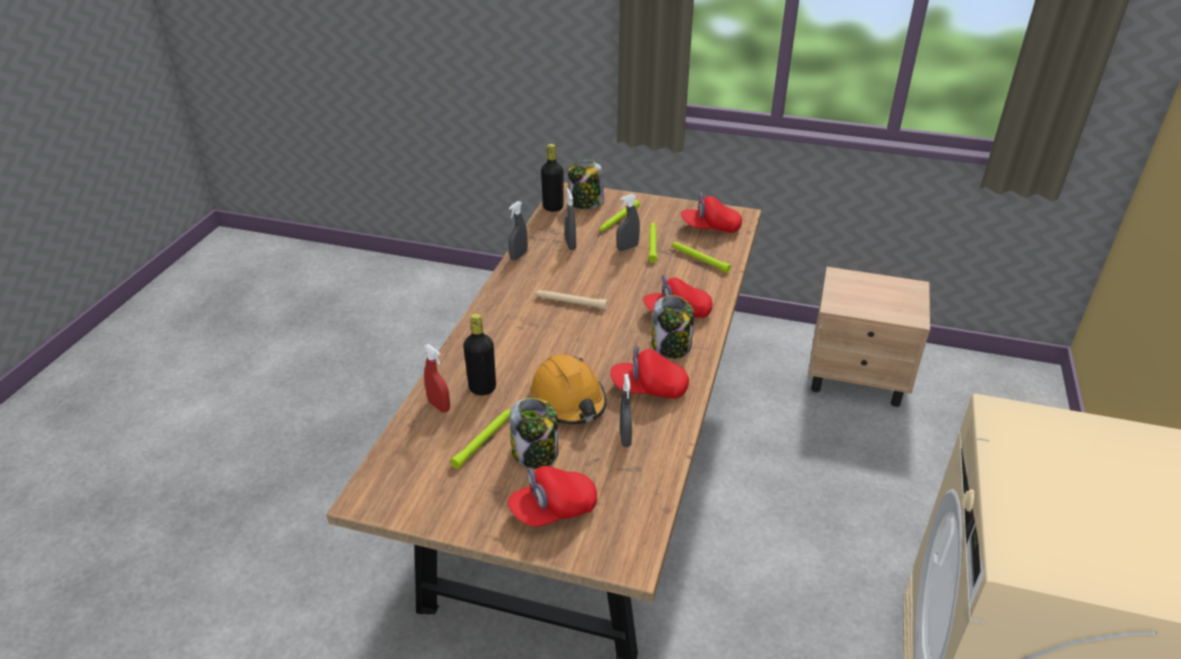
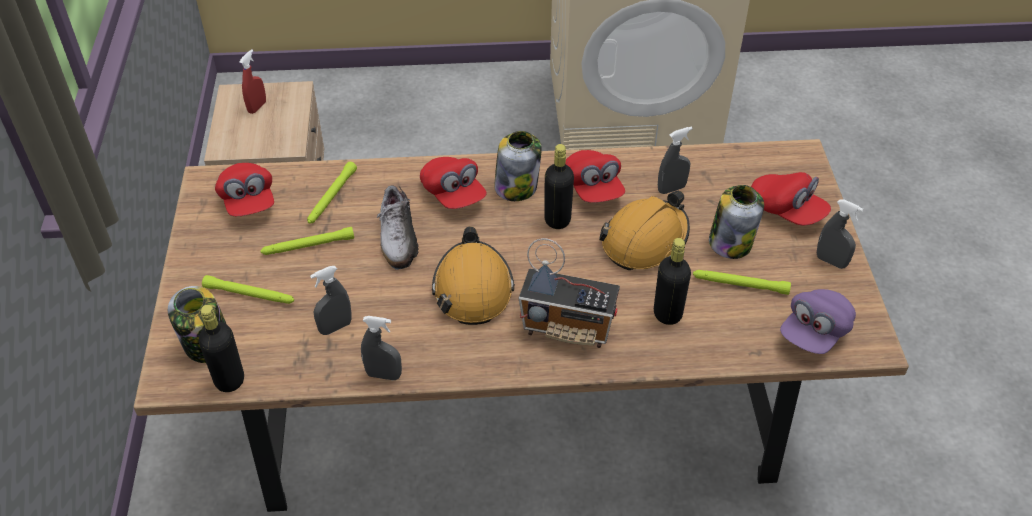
camera: 110 degrees left, 10 degrees up
red spray bottle [424,344,450,412] -> red spray bottle moved to [239,49,266,114]
beige flashlight [535,290,608,310] -> orange hard hat [432,226,515,325]
grey spray bottle [616,194,640,251] -> grey spray bottle moved to [817,200,863,269]
none -> shoe [377,185,419,270]
none -> radio [519,238,620,348]
none -> black bottle [544,144,574,229]
none -> purple cap [780,289,856,354]

